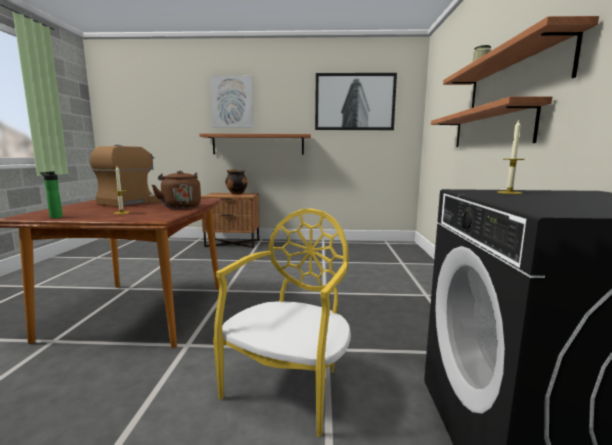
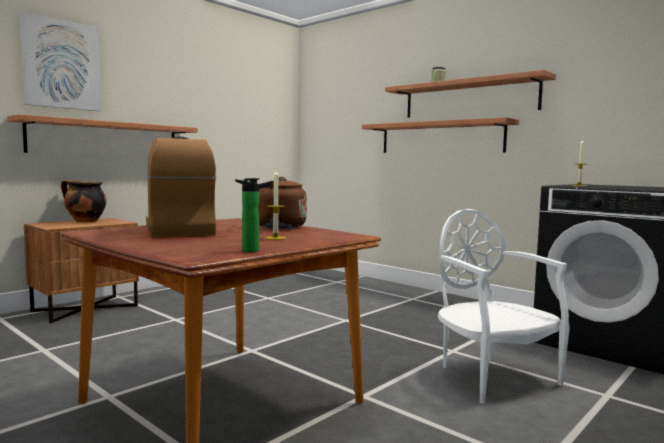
camera: 50 degrees left, 5 degrees down
yellow chair [213,208,351,437] -> white chair [438,209,570,404]
picture [315,73,397,130] -> none

